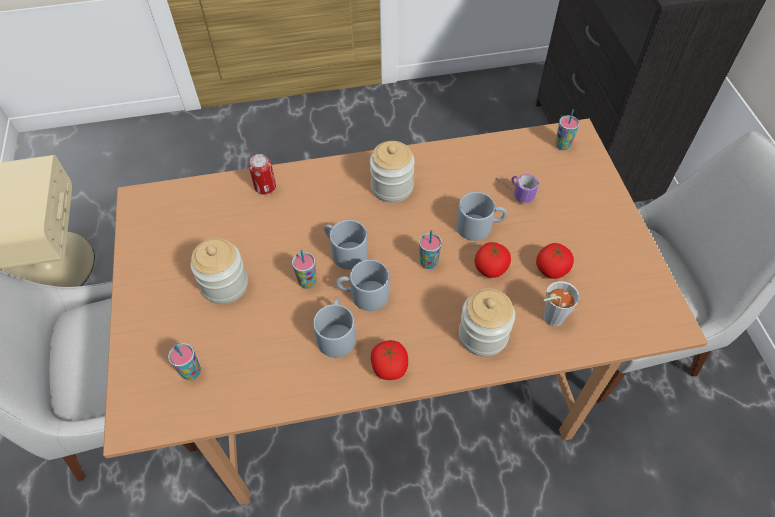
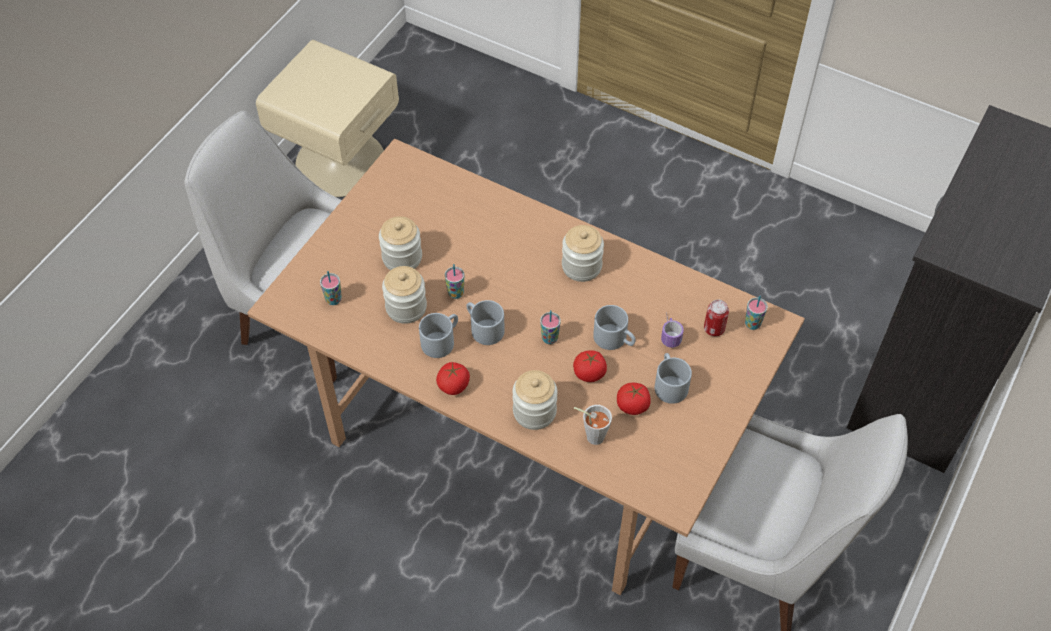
camera: 40 degrees right, 0 degrees up
can [249,154,276,194] -> can moved to [704,300,729,336]
grey mug [324,220,368,270] -> grey mug moved to [655,353,692,404]
none -> jar [382,266,427,324]

